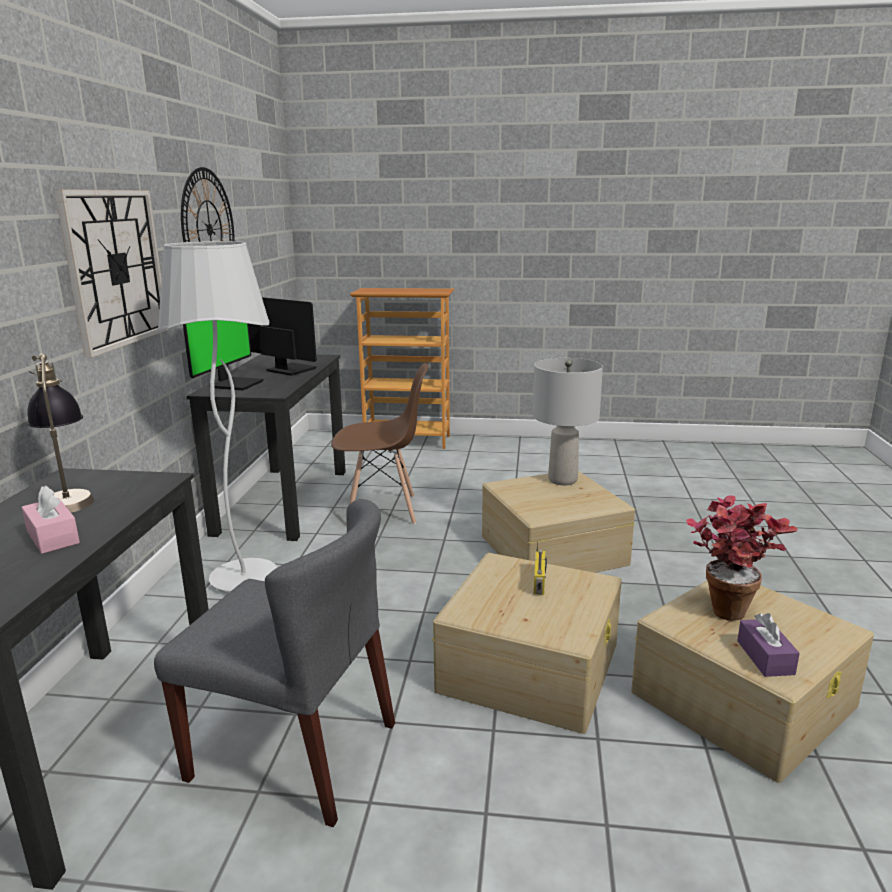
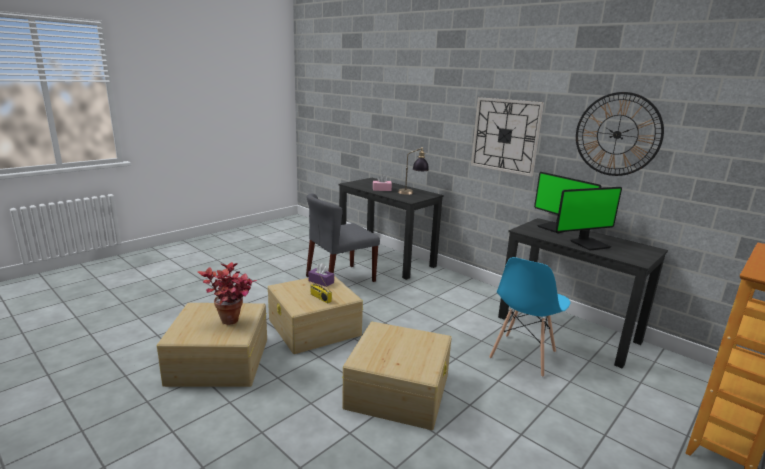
camera: 125 degrees right, 0 degrees up
white floor lamp [158,241,277,594] -> none
brown chair [331,363,428,526] -> blue chair [489,257,570,377]
grey table lamp [533,358,603,485] -> none
purple tissue box [737,613,800,677] -> purple tissue box moved to [308,263,334,287]

